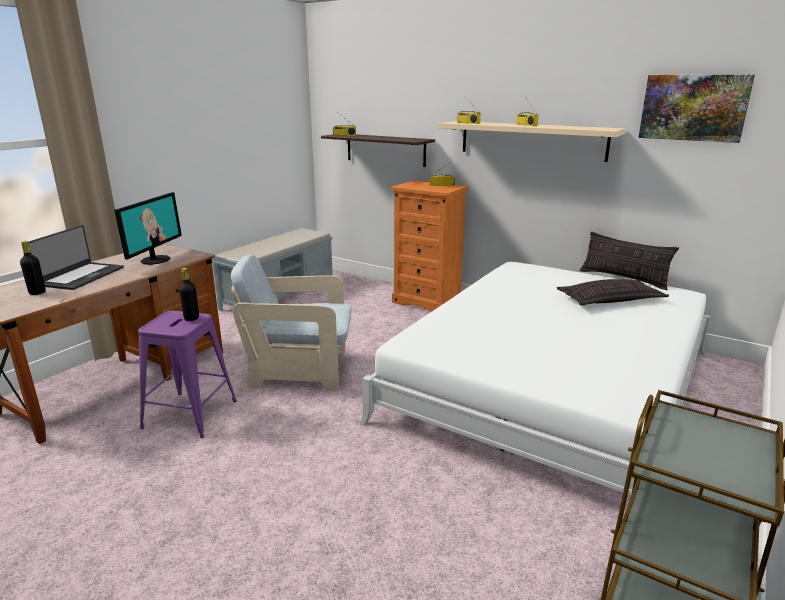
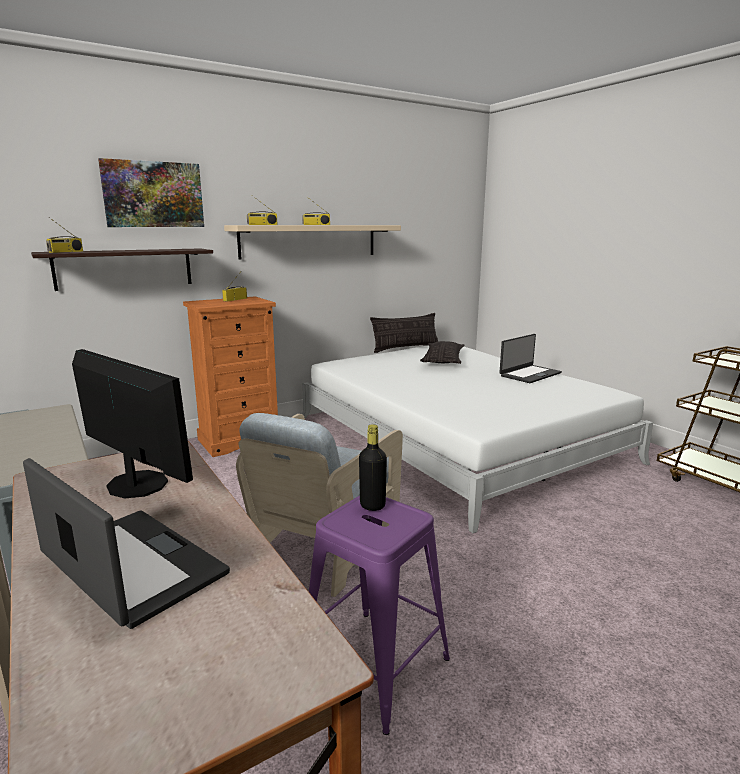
camera: 65 degrees left, 5 degrees down
black bottle [20,241,46,295] -> none
picture [638,75,755,143] -> picture moved to [98,158,204,227]
none -> laptop [499,334,562,383]

